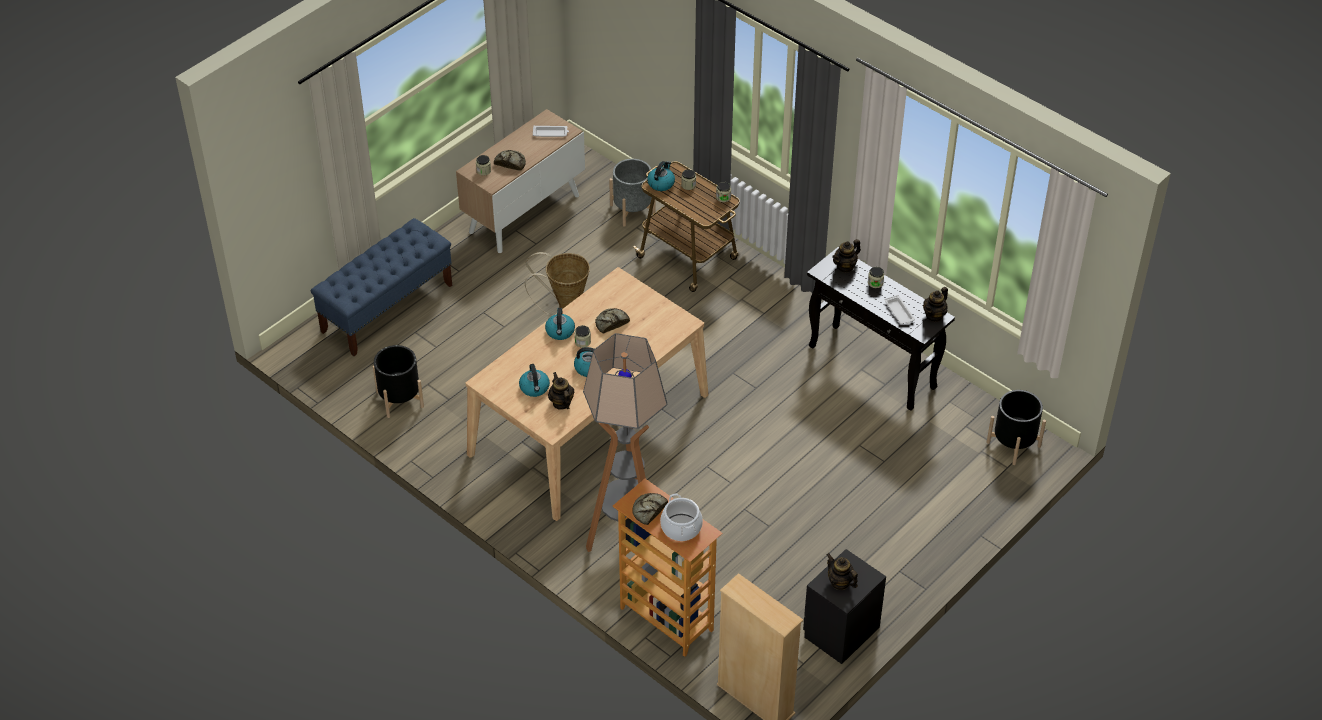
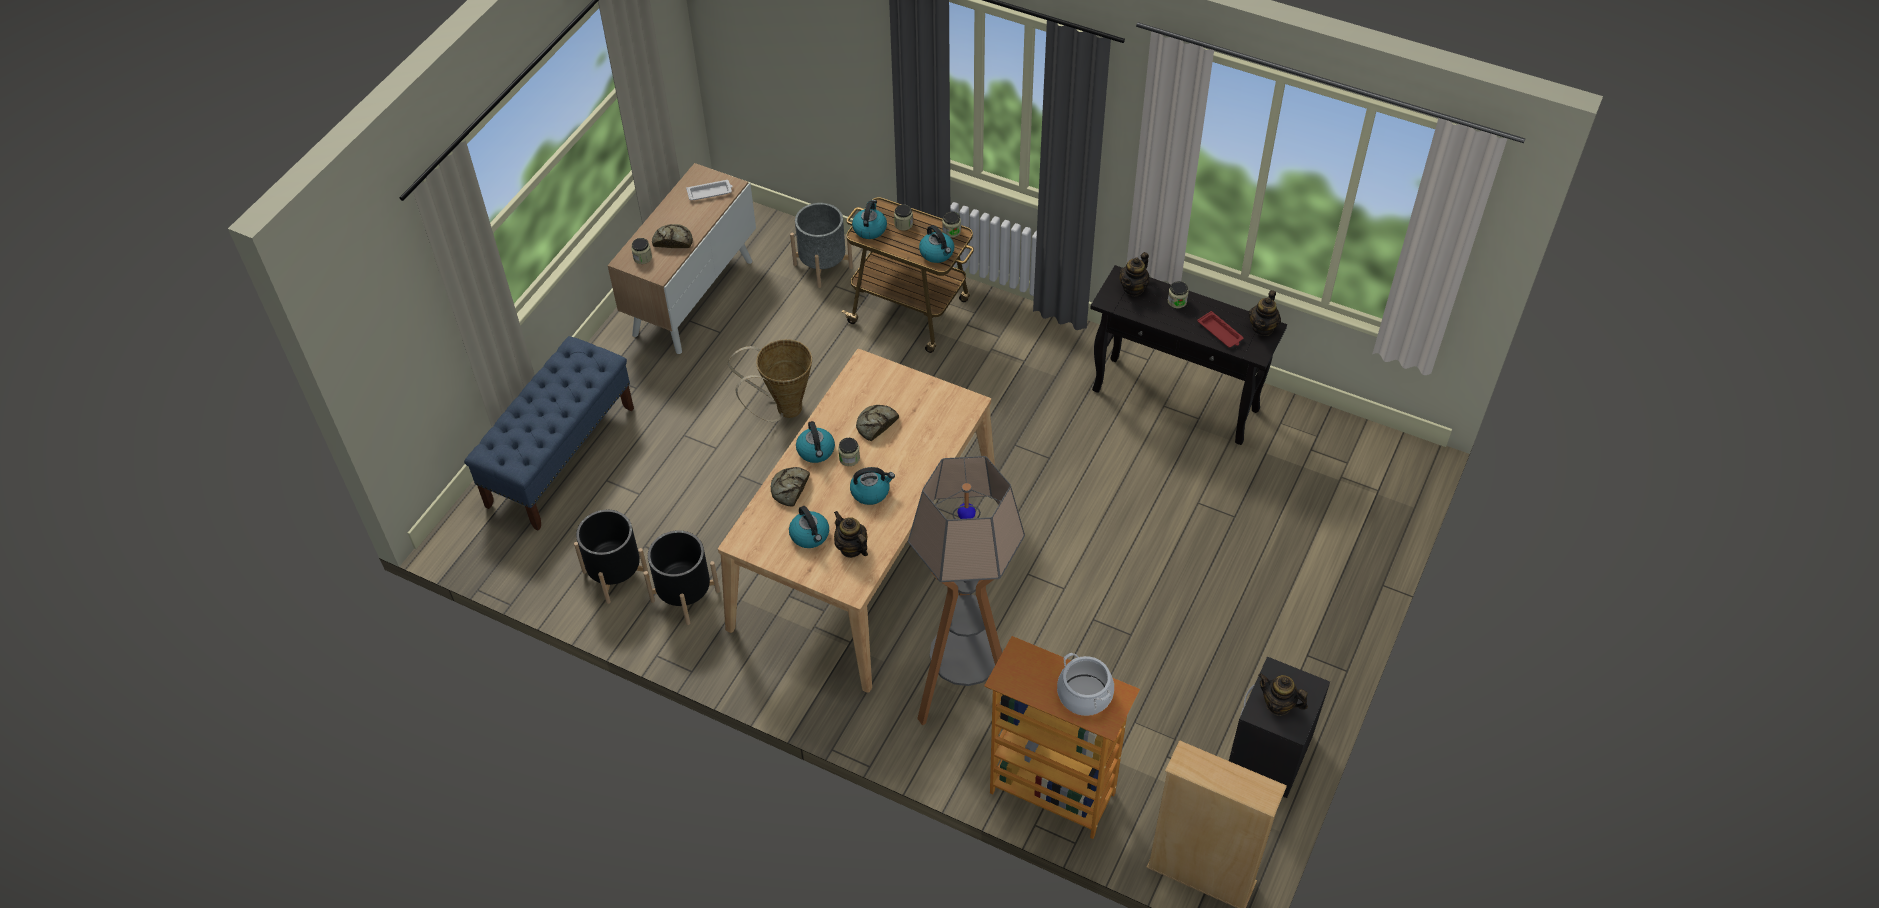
camera: 15 degrees left, 5 degrees up
bread [633,493,668,525] -> bread moved to [771,467,810,506]
white tray [884,295,915,324] -> red tray [1198,311,1243,348]
black planter [987,390,1046,465] -> black planter moved to [644,530,720,625]
none -> kettle [919,225,954,263]

